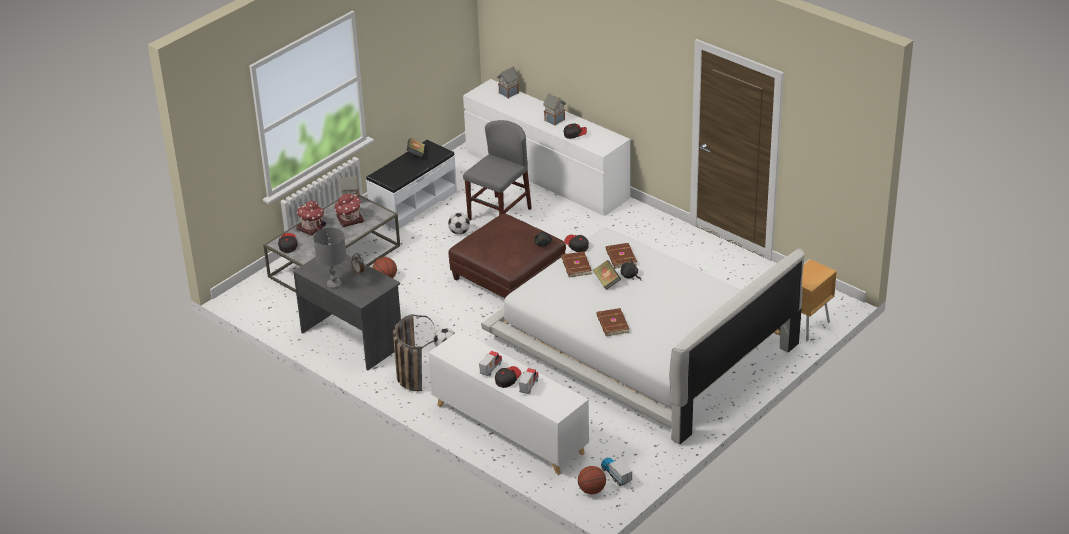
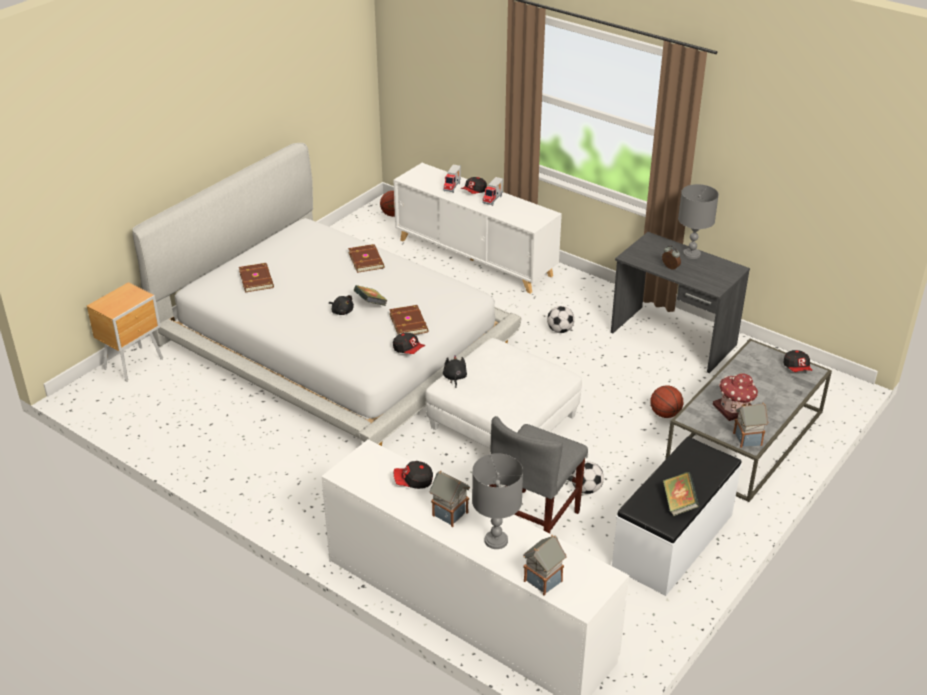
camera: 175 degrees right, 0 degrees up
toy house [296,201,326,236] -> none
basket [393,314,435,391] -> none
brown ottoman [449,214,566,298] -> white ottoman [425,338,582,449]
toy truck [601,458,632,486] -> none
brown book [606,243,637,269] -> brown book moved to [239,263,274,292]
none -> grey table lamp [472,453,523,549]

